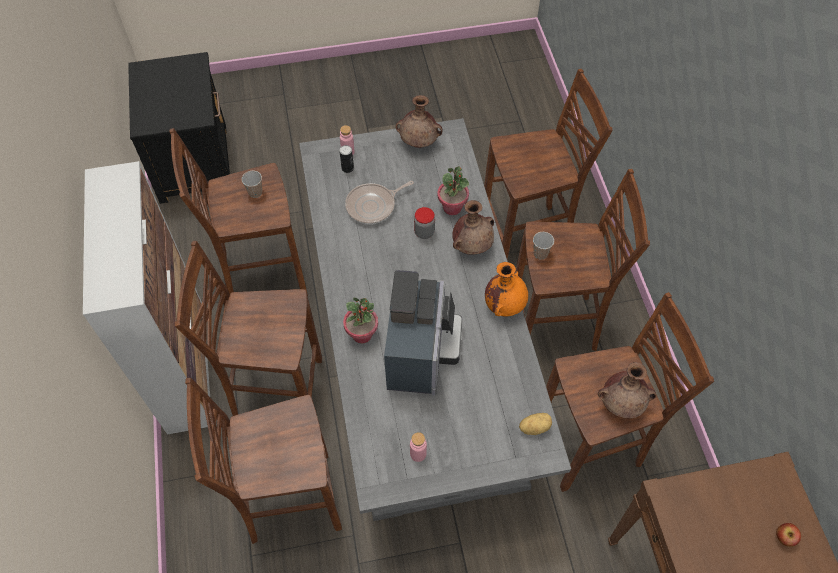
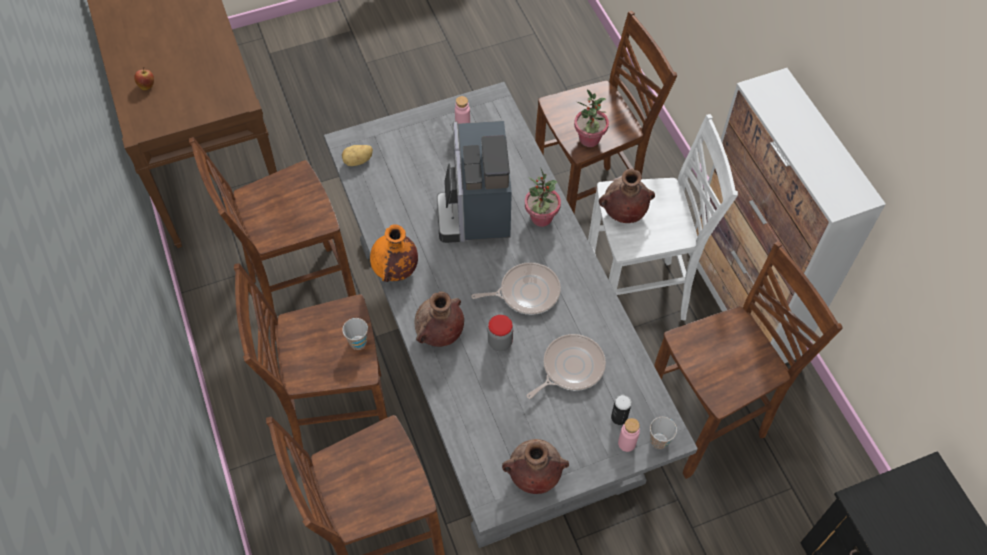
camera: 170 degrees right, 0 degrees up
brown stool [175,241,322,416] -> white stool [588,114,738,320]
cup [242,170,262,198] -> cup moved to [650,417,677,449]
potted plant [437,166,469,215] -> potted plant moved to [574,89,609,147]
brown vase [598,362,656,419] -> brown vase moved to [599,169,655,223]
none -> frying pan [471,262,561,315]

